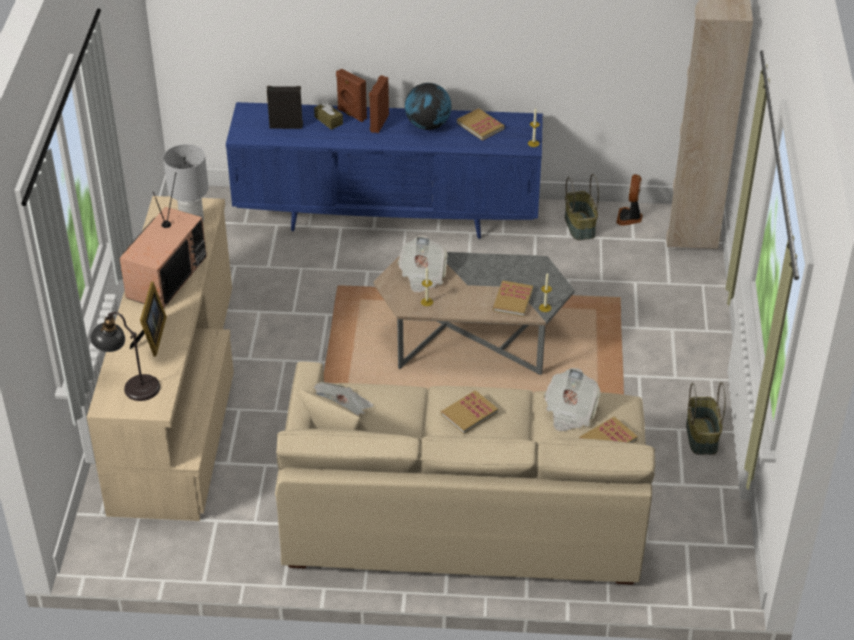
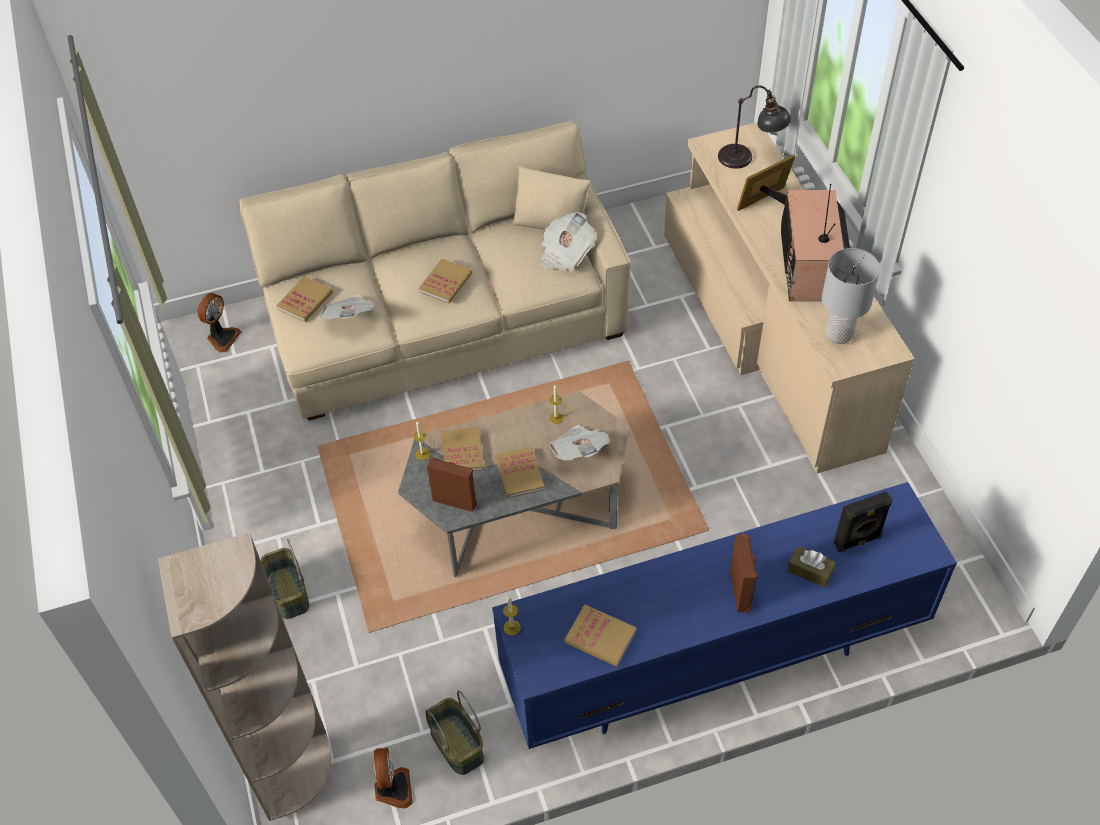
camera: 160 degrees right, 10 degrees up
picture frame [130,281,167,357] -> picture frame turned 75 degrees clockwise [737,155,795,211]
brown speaker [336,69,367,122] -> brown speaker moved to [427,458,477,512]
globe [405,83,452,130] -> none
basket [686,382,726,455] -> basket moved to [261,539,309,619]
none -> fan [197,293,241,353]
none -> book [495,447,544,498]

